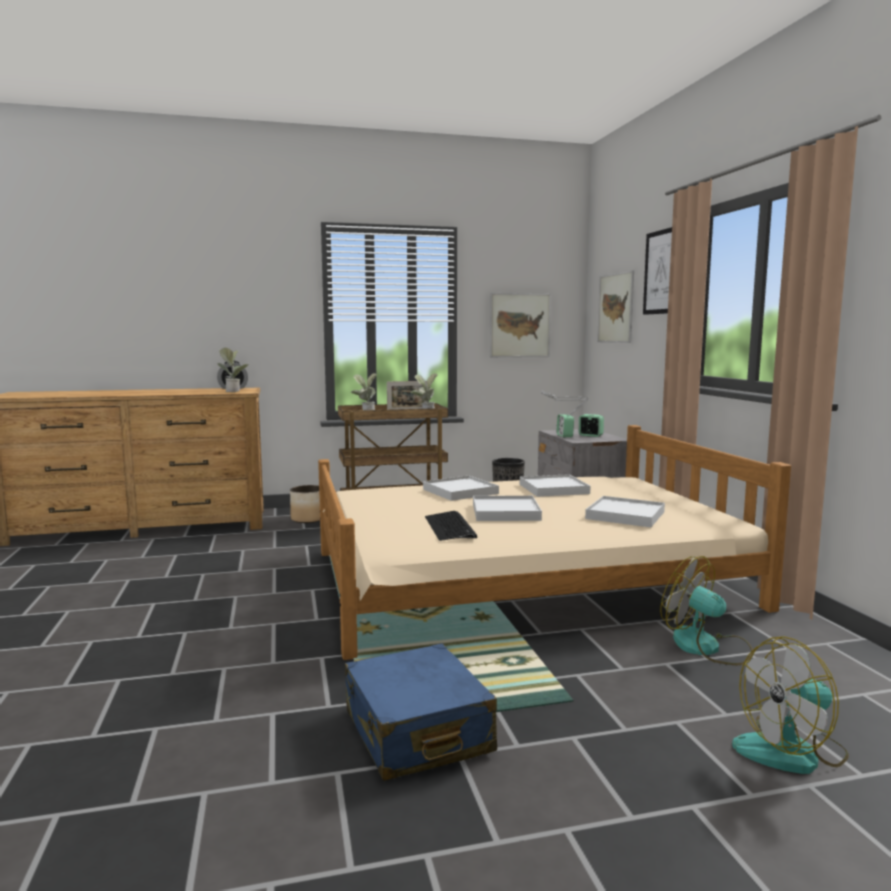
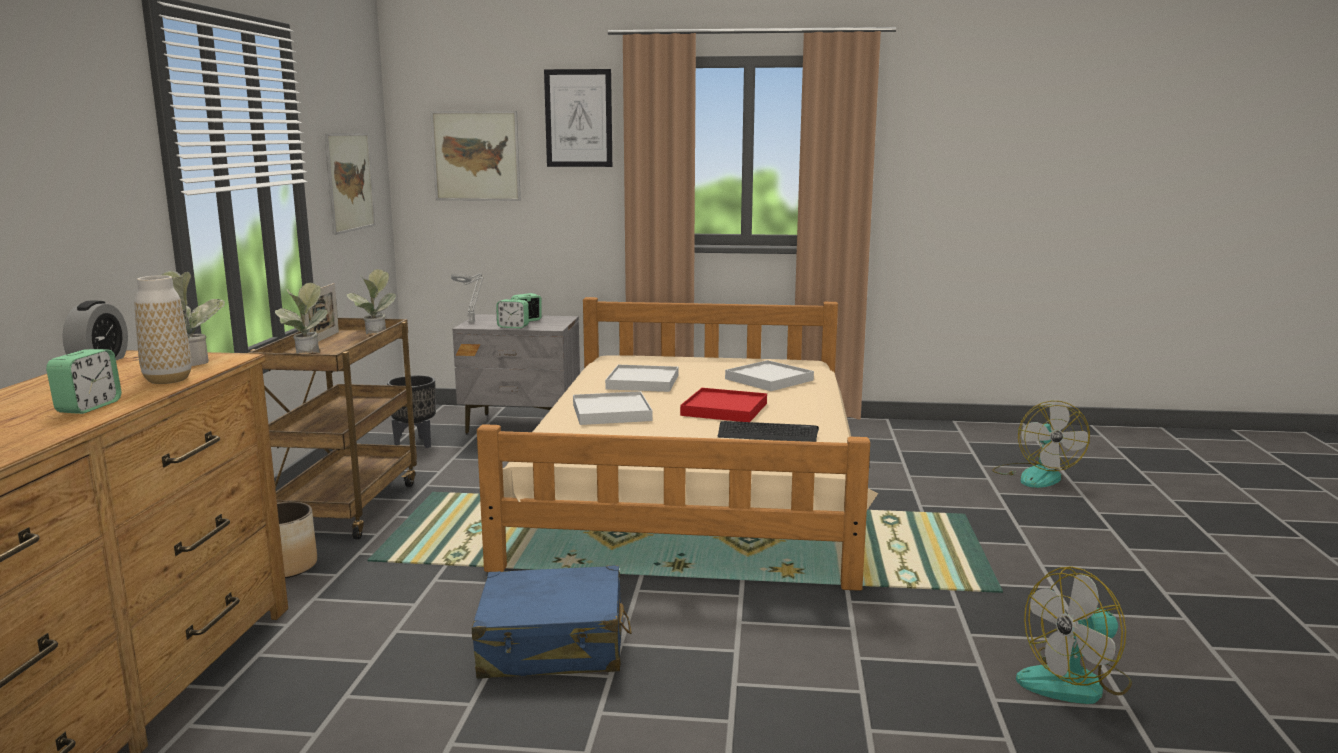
camera: 70 degrees left, 5 degrees up
blue suitcase [345,643,497,781] -> blue suitcase moved to [472,565,632,679]
white tray [473,496,542,521] -> red tray [680,388,767,422]
fan [660,556,753,665] -> fan moved to [1016,566,1132,704]
none -> alarm clock [46,349,122,414]
none -> vase [134,275,192,384]

